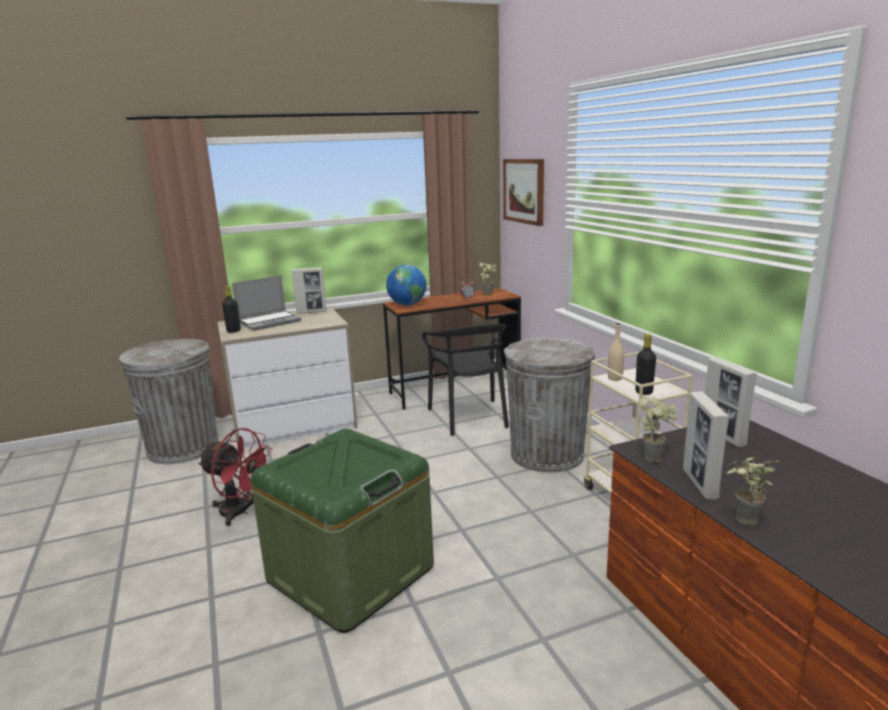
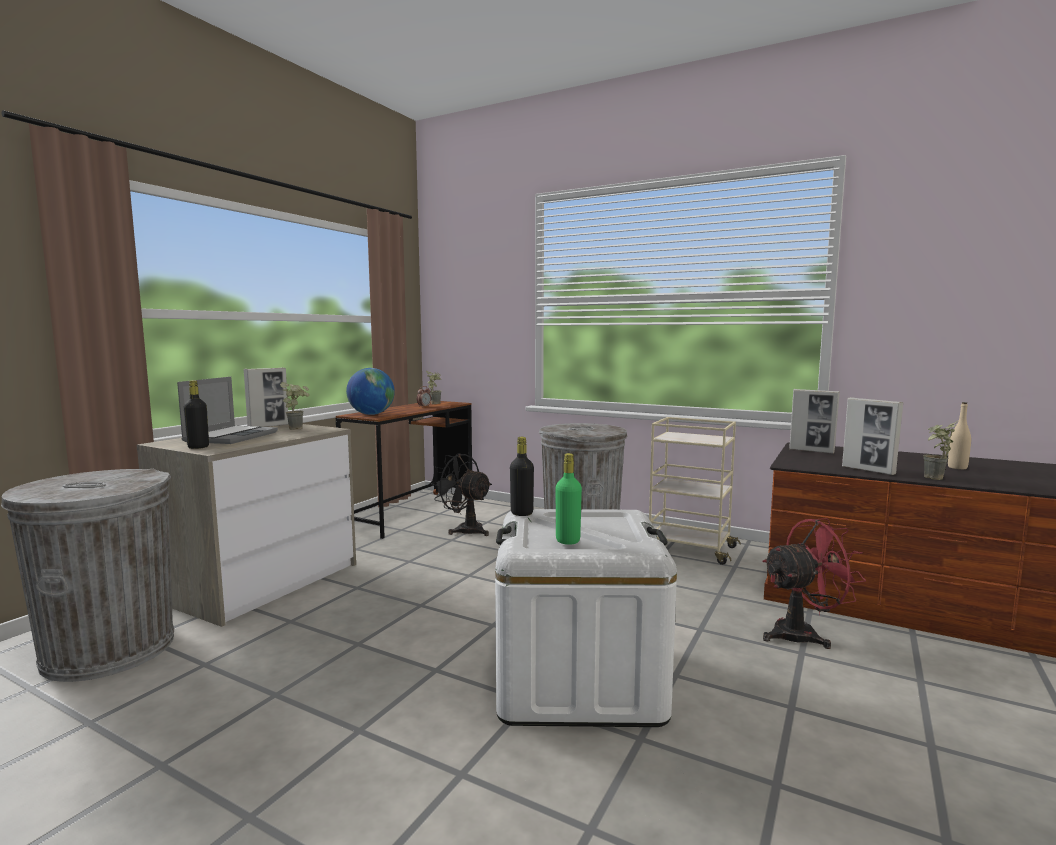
camera: 40 degrees left, 10 degrees down
red fan [198,428,272,526] -> red fan moved to [762,518,866,649]
green storage box [250,429,434,633] -> white storage box [495,509,677,727]
black chair [422,324,509,436] -> black fan [431,454,492,536]
picture [503,159,544,226] -> none
beige bottle [608,323,624,381] -> beige bottle moved to [948,402,971,469]
black bottle [635,333,656,395] -> black bottle moved to [510,437,534,516]
potted plant [640,396,678,463] -> potted plant moved to [280,382,310,430]
none -> green bottle [556,453,582,545]

